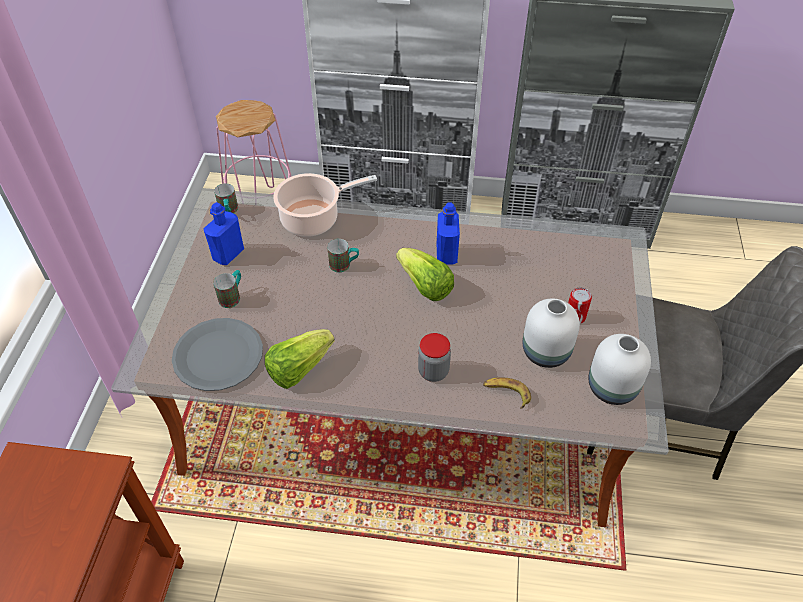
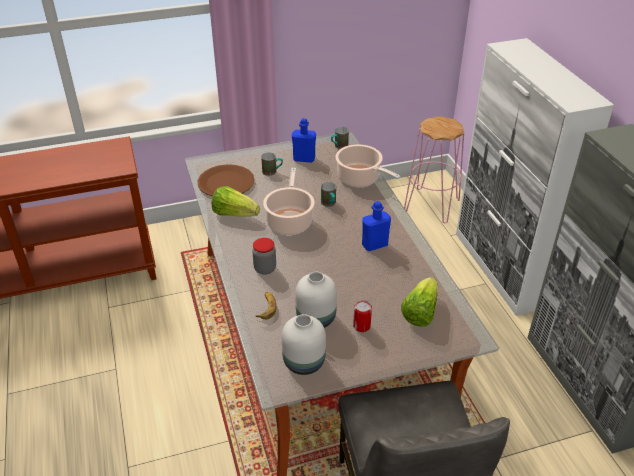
camera: 65 degrees right, 10 degrees down
grey plate [172,318,263,391] -> brown plate [198,164,255,196]
lettuce [396,248,454,301] -> lettuce moved to [401,277,437,327]
none -> cooking pot [263,168,315,235]

